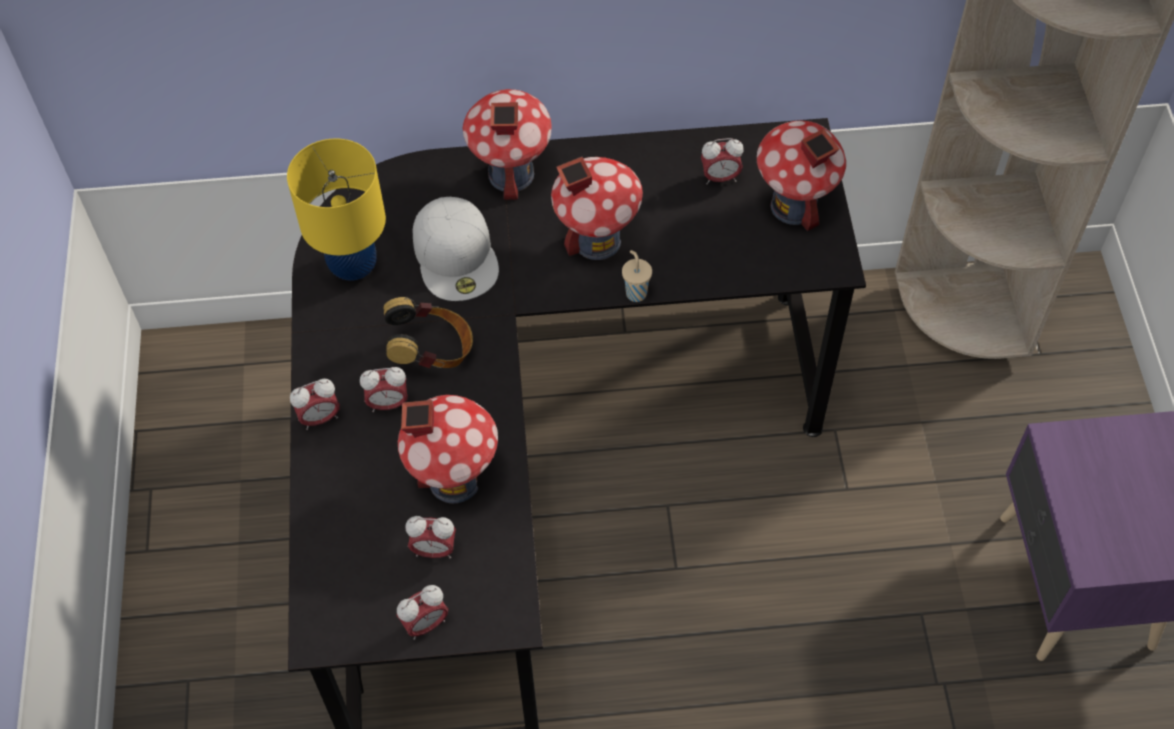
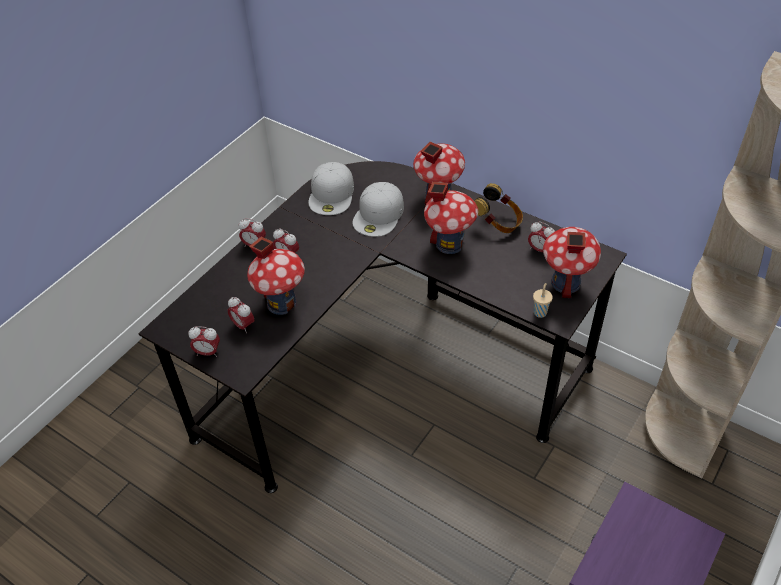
camera: 40 degrees right, 10 degrees down
yellow table lamp [287,139,386,281] -> white cap [309,162,354,215]
headphones [383,297,473,368] -> headphones moved to [474,183,523,233]
beige cup [622,250,652,302] -> beige cup moved to [533,283,553,318]

